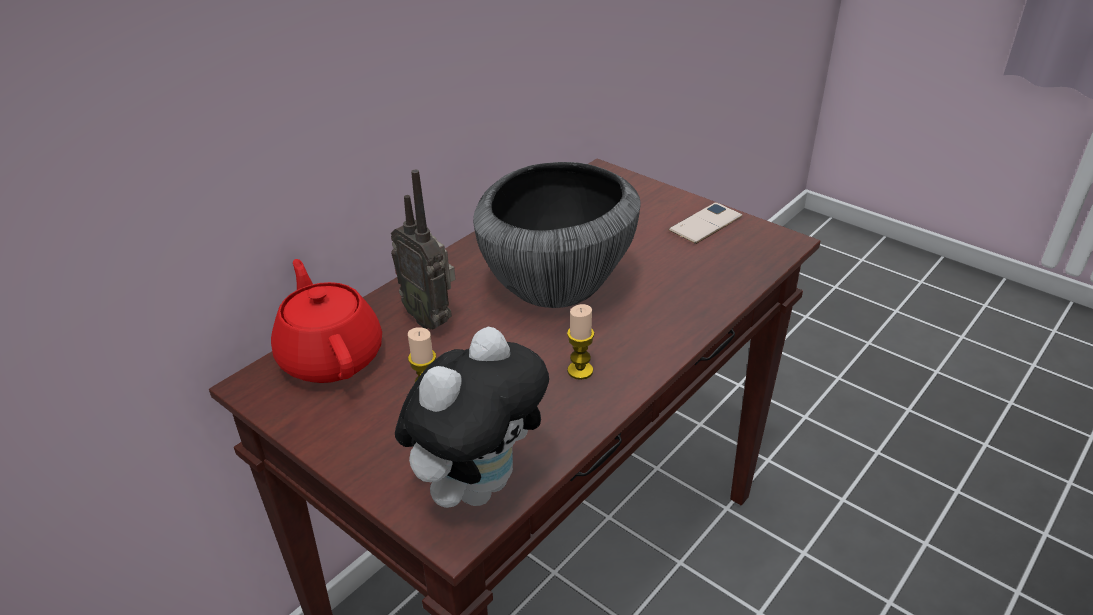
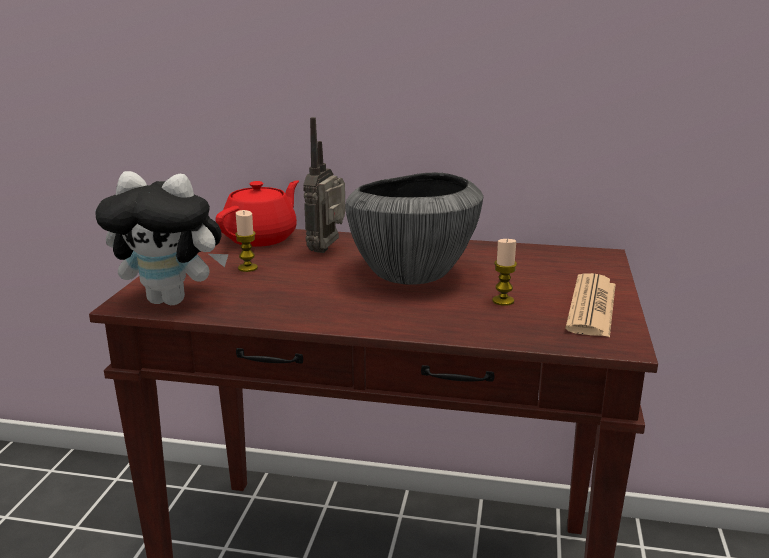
camera: 60 degrees right, 15 degrees down
candle [567,304,594,380] -> candle moved to [492,239,517,306]
phone [669,202,742,244] -> newspaper [565,273,616,337]

